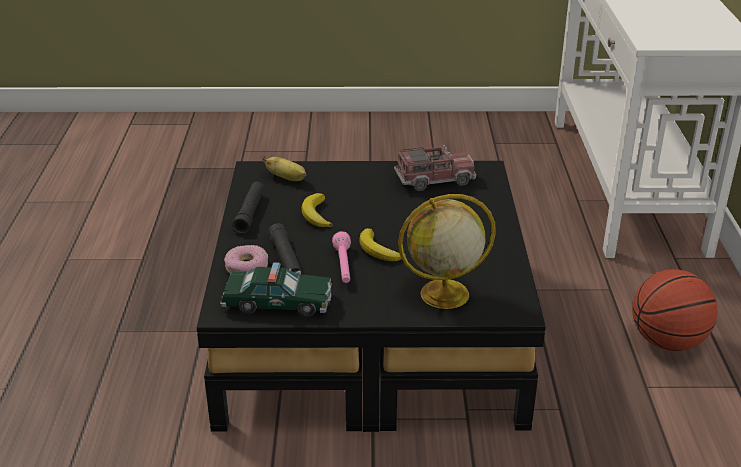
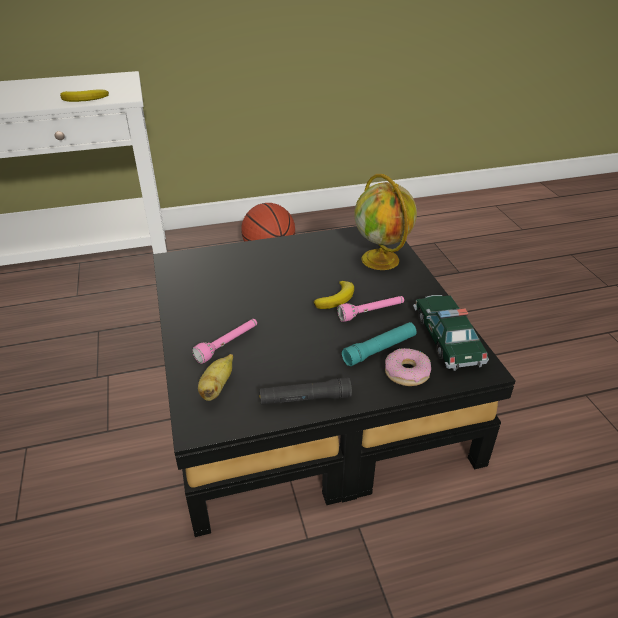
camera: 105 degrees left, 5 degrees up
black flashlight [268,223,302,274] -> turquoise flashlight [341,322,417,366]
banana [302,193,333,227] -> banana moved to [60,90,109,102]
toy truck [394,145,476,191] -> none
none -> pink flashlight [192,319,257,364]

